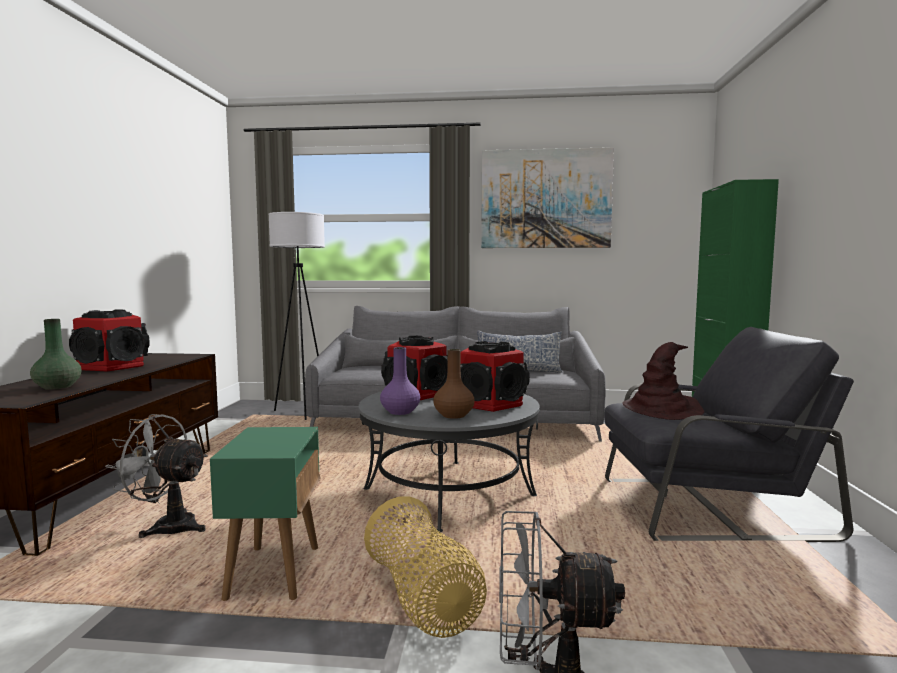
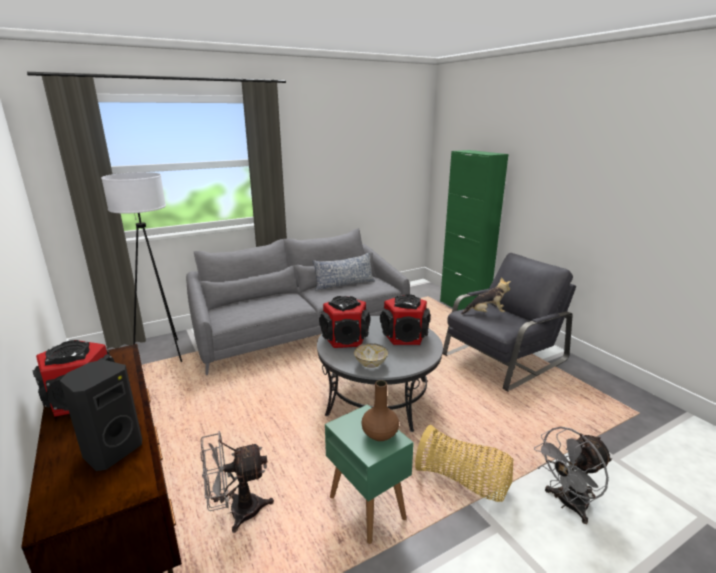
camera: 35 degrees left, 15 degrees up
green vase [30,319,82,390] -> black speaker [60,360,142,471]
purple vase [380,347,420,415] -> bowl [354,343,389,368]
brown vase [433,349,475,419] -> brown vase moved to [361,380,399,441]
picture [481,147,614,248] -> none
brown hat [622,342,704,420] -> plush toy [461,277,511,314]

